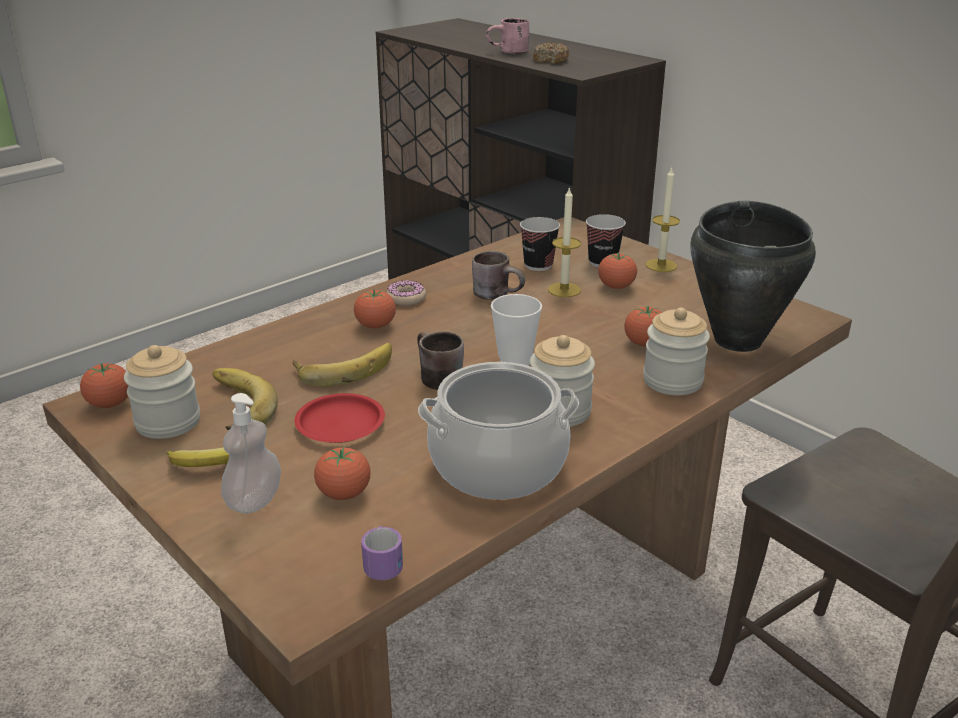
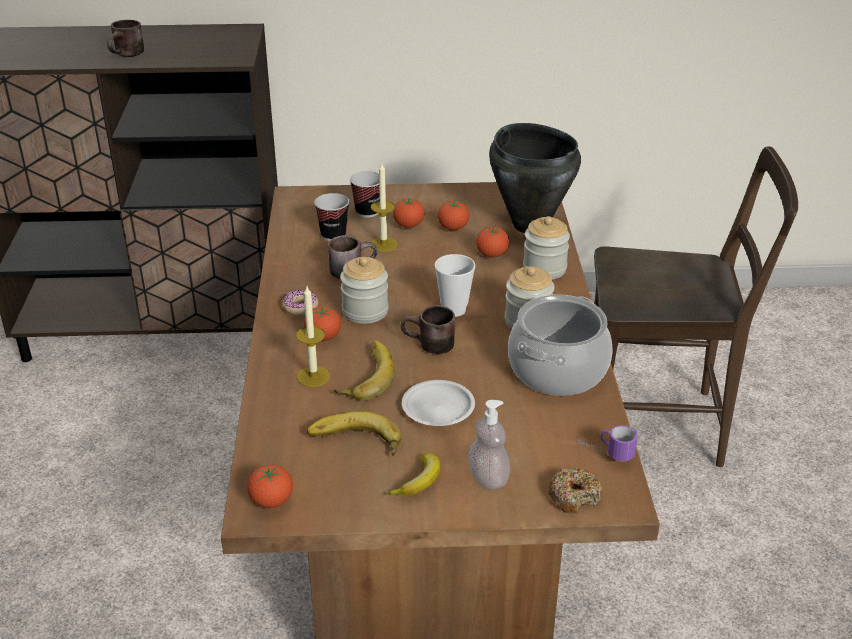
camera: 50 degrees left, 5 degrees up
jar [124,345,200,439] -> jar moved to [340,257,389,324]
red plate [294,393,385,443] -> white plate [402,380,475,426]
tomato [314,447,371,500] -> tomato moved to [438,200,470,230]
pink mug [486,18,529,54] -> brown mug [107,20,144,57]
donut [533,42,569,64] -> donut moved to [548,467,602,513]
candle [646,167,680,272] -> candle moved to [296,286,330,387]

